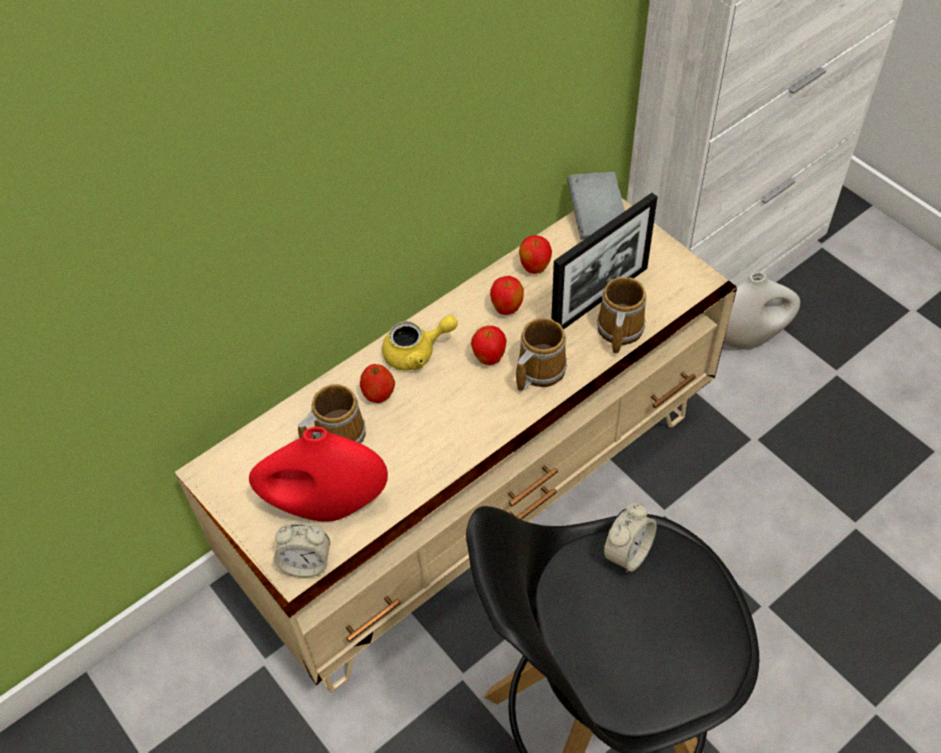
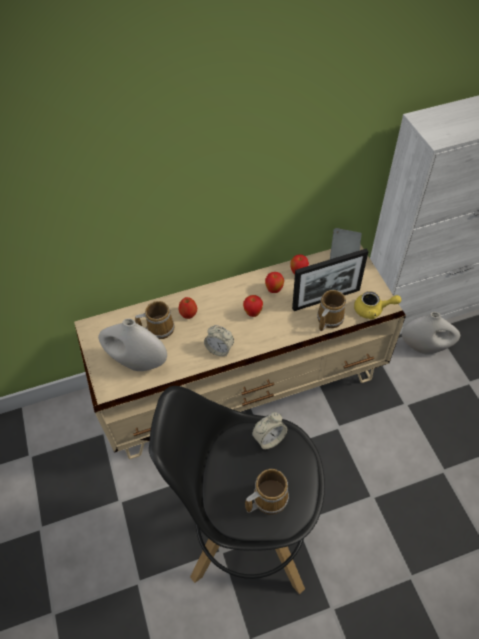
camera: 20 degrees right, 0 degrees up
red vase [249,427,388,522] -> white vase [98,319,167,371]
alarm clock [274,524,330,578] -> alarm clock moved to [204,325,234,356]
yellow teapot [382,315,458,371] -> yellow teapot moved to [354,291,401,319]
mug [516,318,567,391] -> mug moved to [245,469,289,515]

